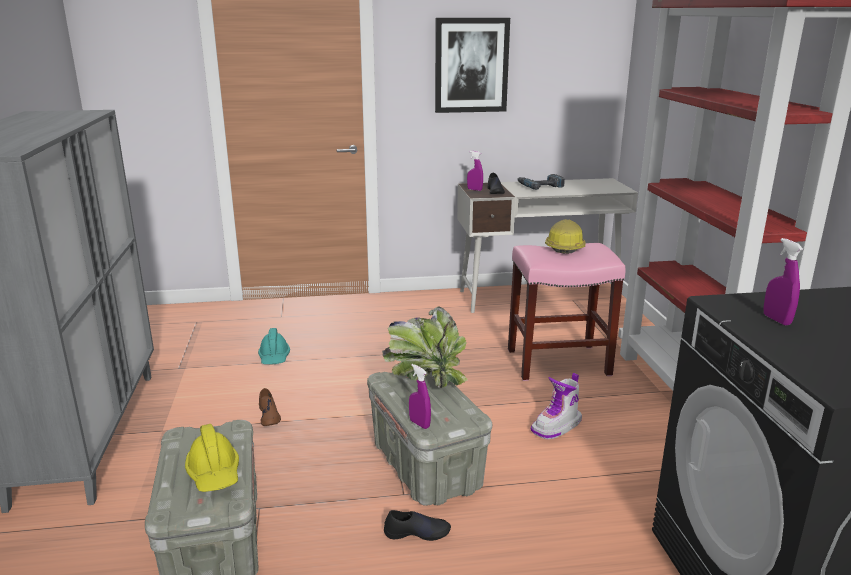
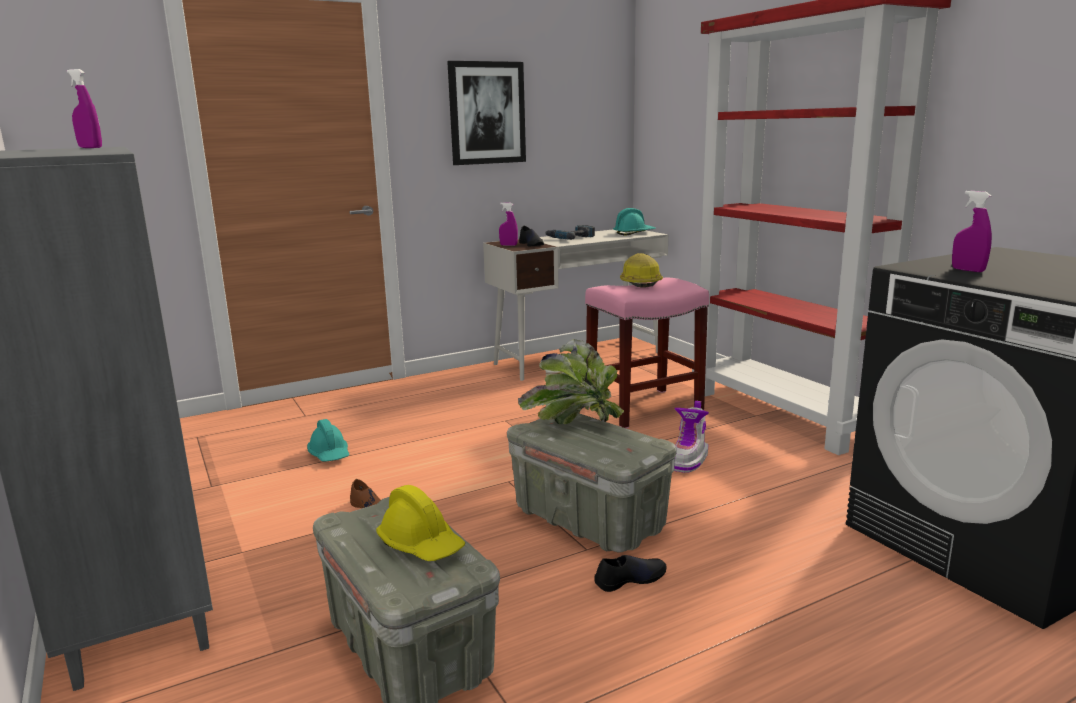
camera: 20 degrees left, 5 degrees down
purple spray bottle [409,364,431,429] -> purple spray bottle moved to [67,69,102,148]
none -> turquoise hard hat [613,208,656,236]

